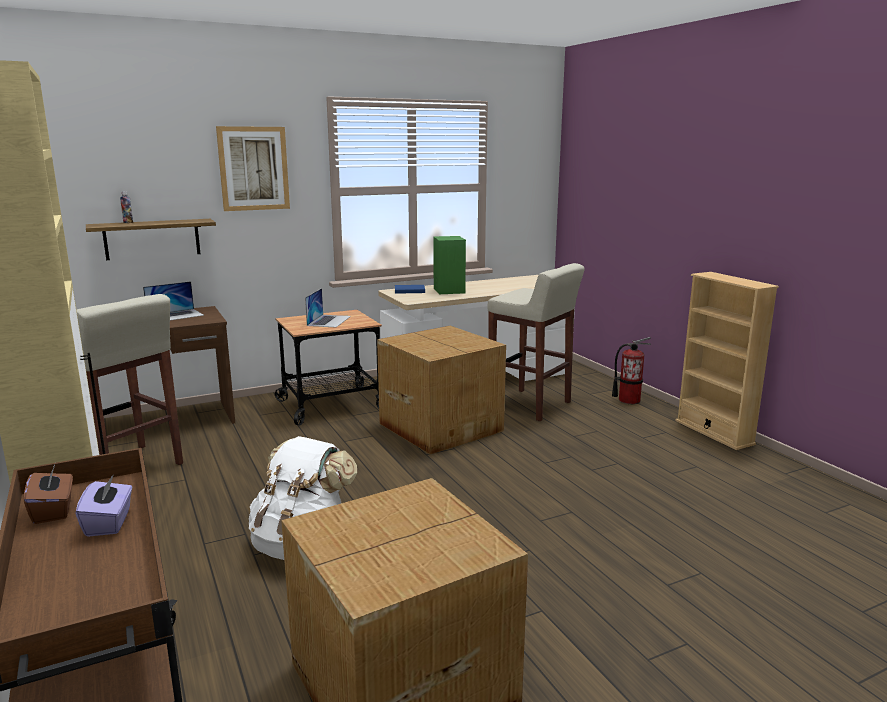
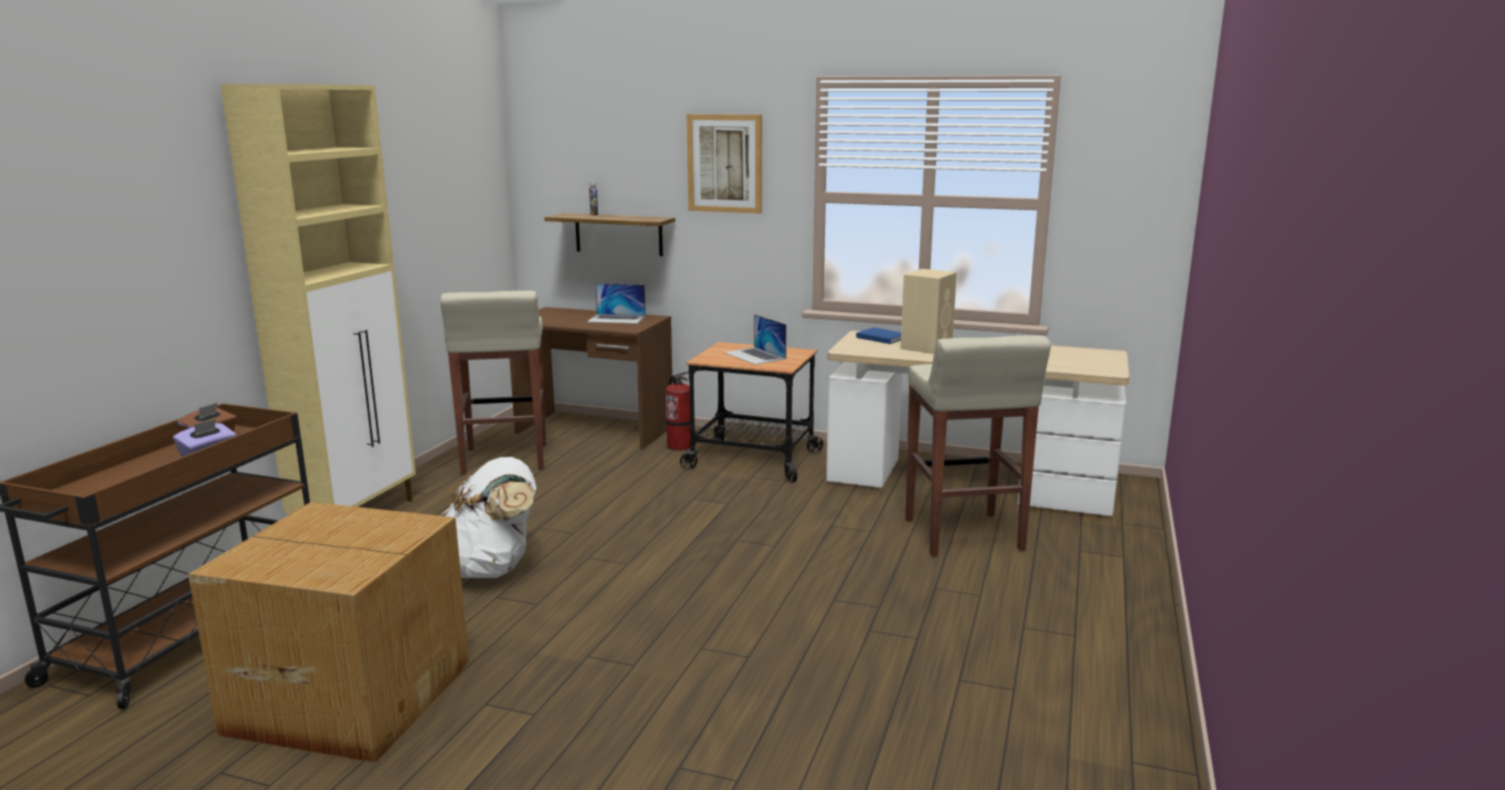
camera: 45 degrees right, 0 degrees up
laptop [305,288,351,328] -> laptop turned 90 degrees clockwise [724,314,786,365]
cardboard box [377,326,506,454] -> none
green speaker [433,236,466,294] -> beige speaker [900,269,957,354]
fire extinguisher [612,337,651,404] -> fire extinguisher moved to [665,371,690,451]
beige bookcase [675,272,779,450] -> none

